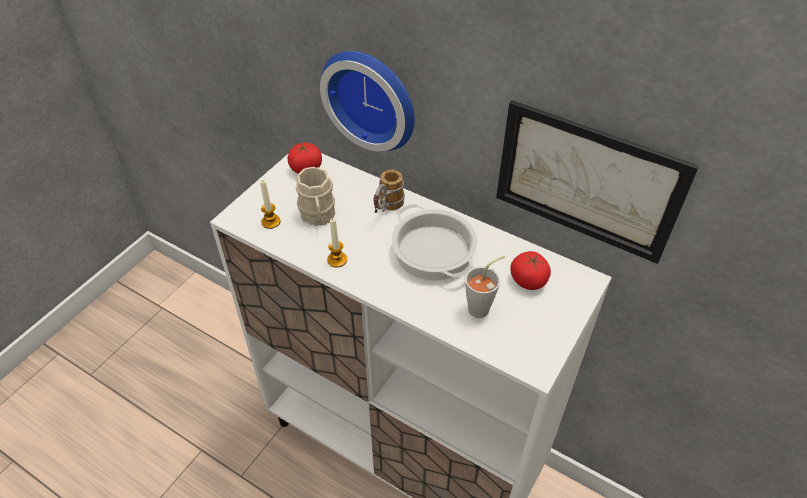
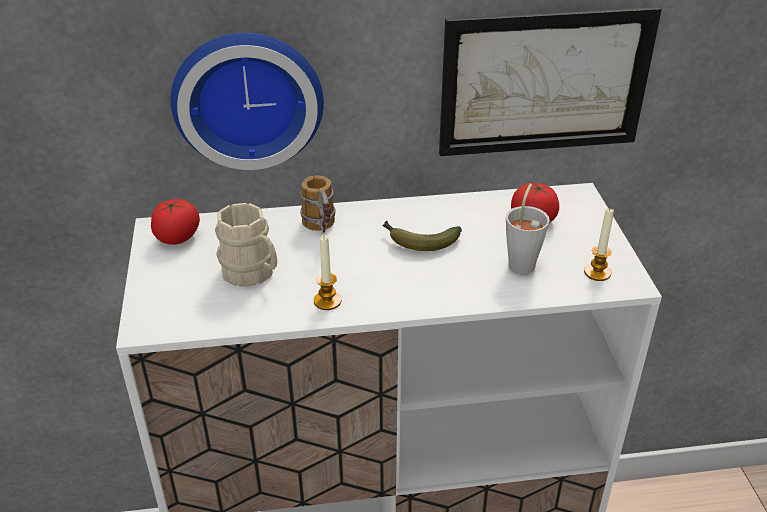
camera: 40 degrees left, 10 degrees down
candle [260,180,281,229] -> candle moved to [584,207,614,281]
cooking pot [391,204,477,281] -> banana [382,221,462,251]

